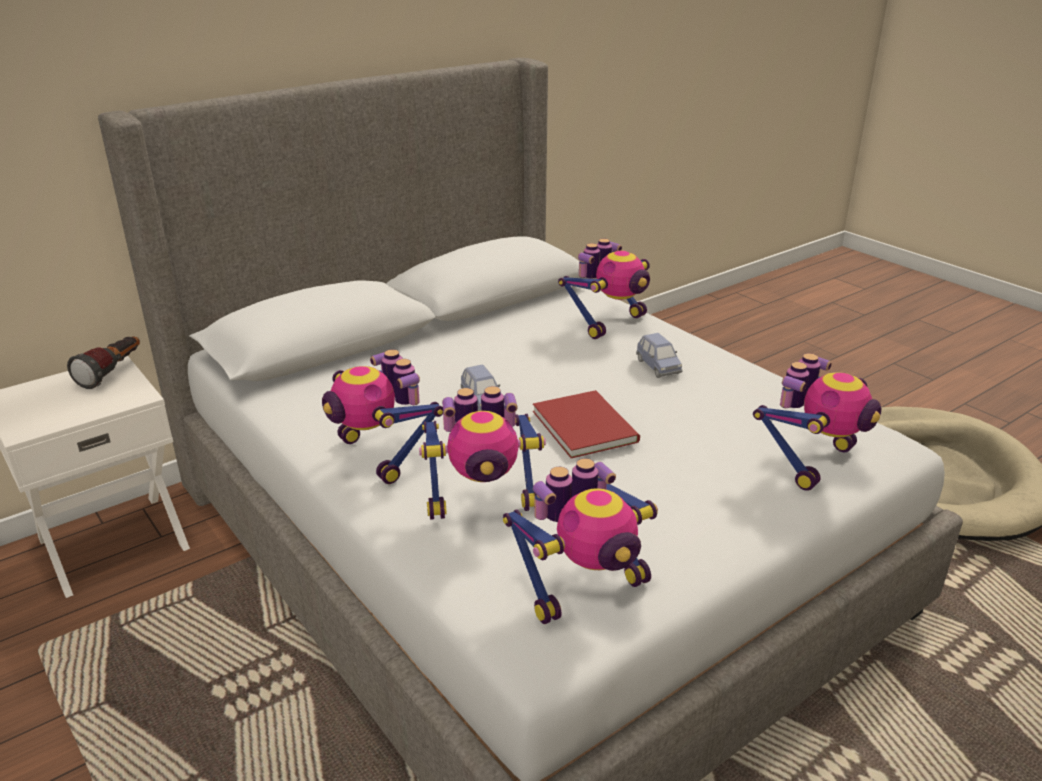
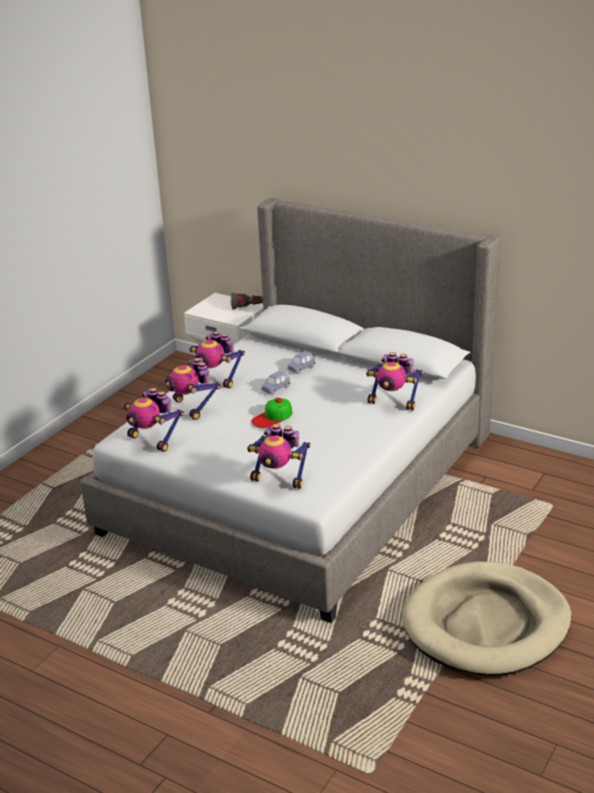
camera: 70 degrees right, 0 degrees up
toy robot [322,349,443,484] -> toy robot turned 90 degrees counterclockwise [190,331,245,389]
red book [533,390,640,458] -> cap [251,398,292,428]
blue toy car [636,333,682,378] -> blue toy car moved to [287,351,316,374]

